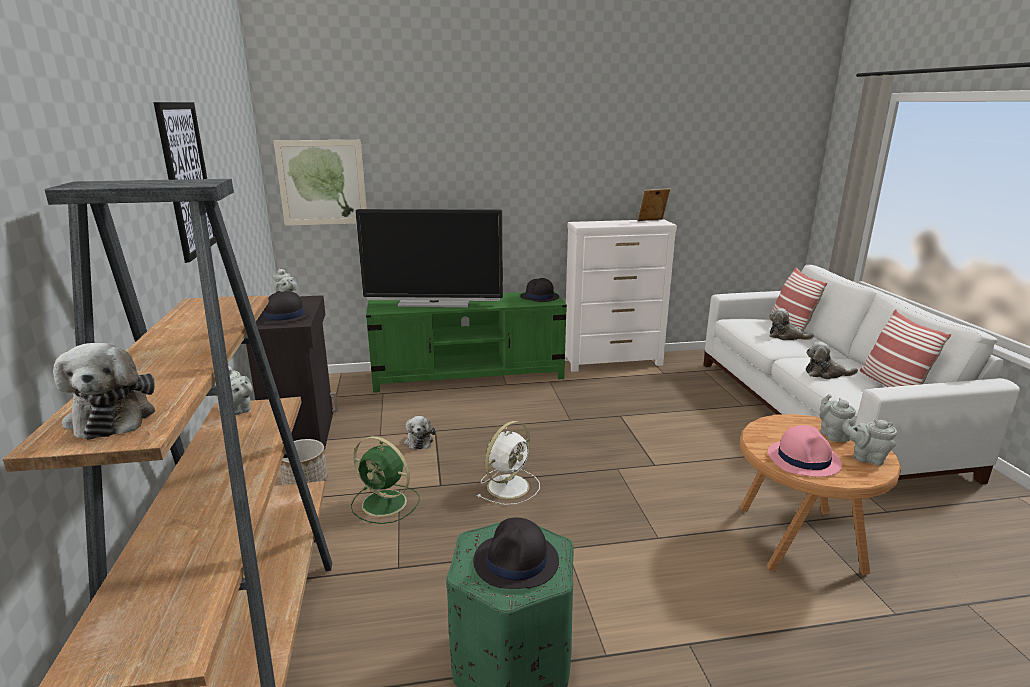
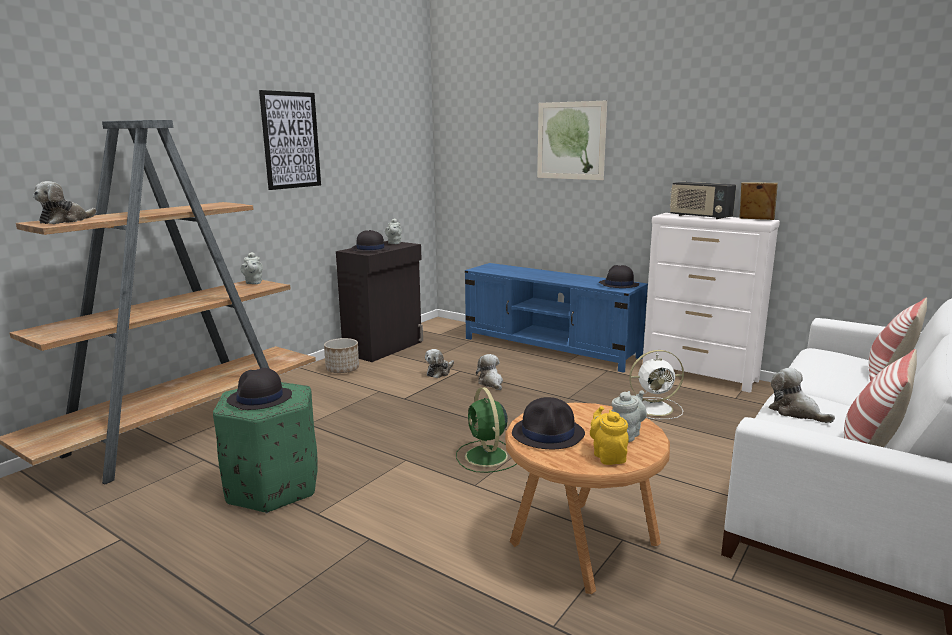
camera: 45 degrees right, 5 degrees down
picture [274,140,367,226] -> picture moved to [537,101,607,180]
green fan [351,436,419,524] -> green fan moved to [456,387,517,473]
television [355,209,503,307] -> none
green tv stand [366,291,567,393] -> blue tv stand [465,263,648,373]
white fan [477,421,540,505] -> white fan moved to [629,350,684,419]
pink hat [768,425,842,477] -> black hat [512,397,585,449]
plush toy [769,308,814,340] -> plush toy moved to [476,354,503,390]
grey teapot [842,419,897,466] -> yellow teapot [590,406,629,465]
none -> radio [670,182,736,219]

